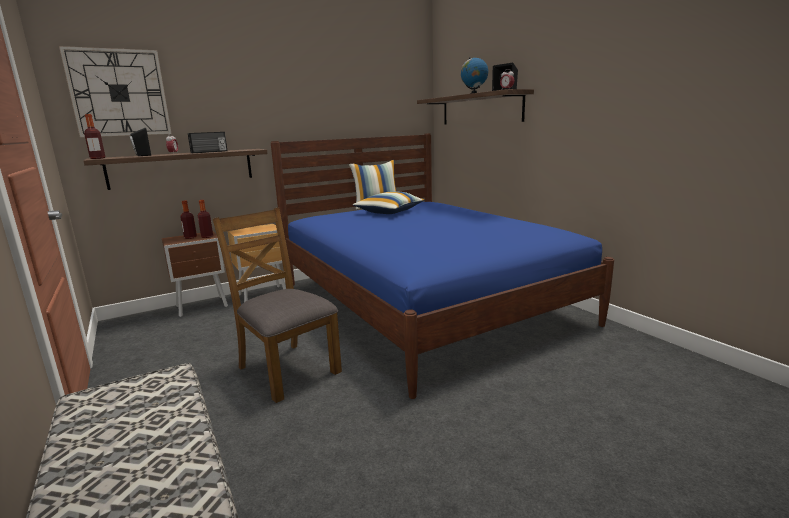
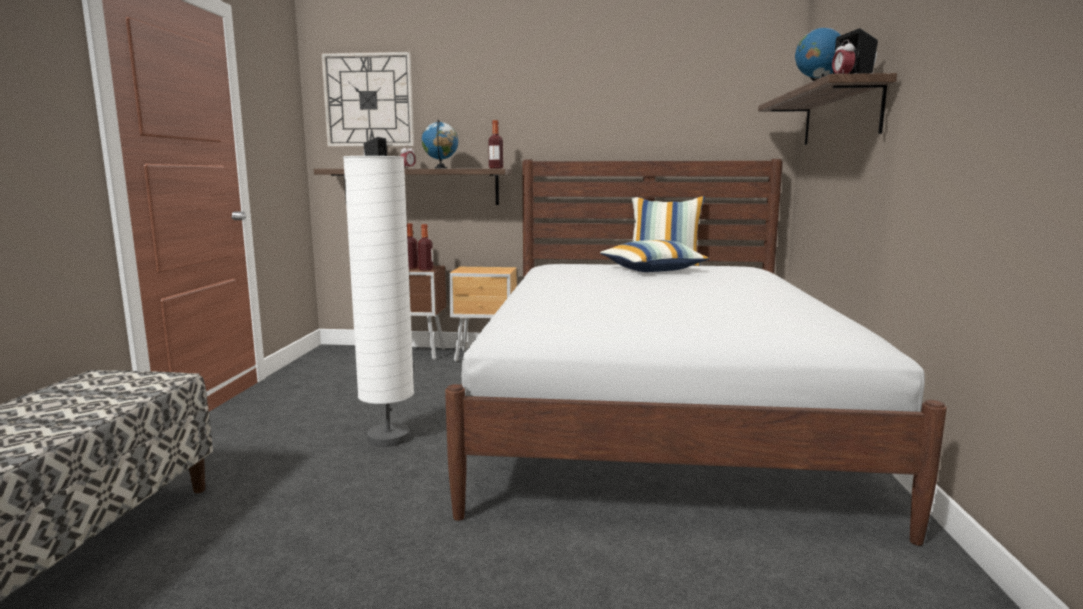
camera: 35 degrees right, 5 degrees down
bottle [84,114,105,159] -> bottle moved to [488,120,503,168]
radio [188,132,227,153] -> globe [422,120,458,168]
brown chair [213,208,342,403] -> white floor lamp [343,156,414,447]
blue bed [271,133,614,399] -> white bed [445,159,947,546]

